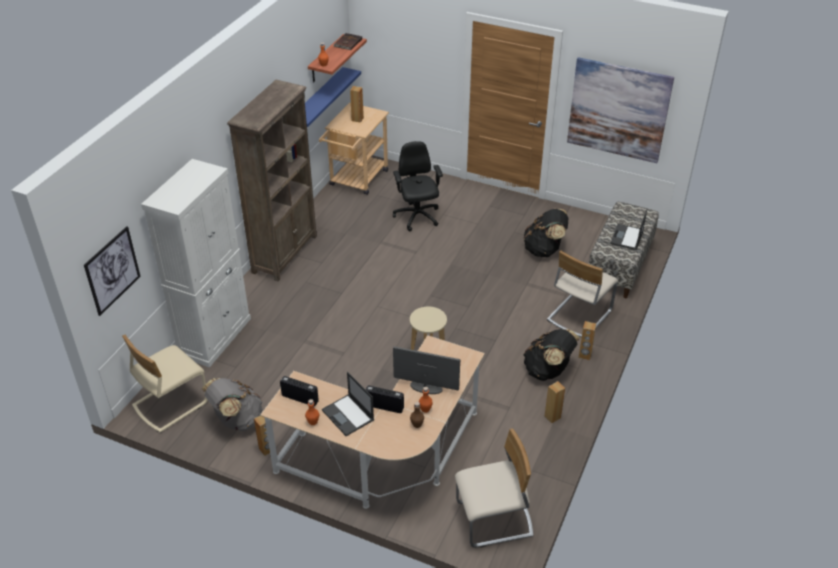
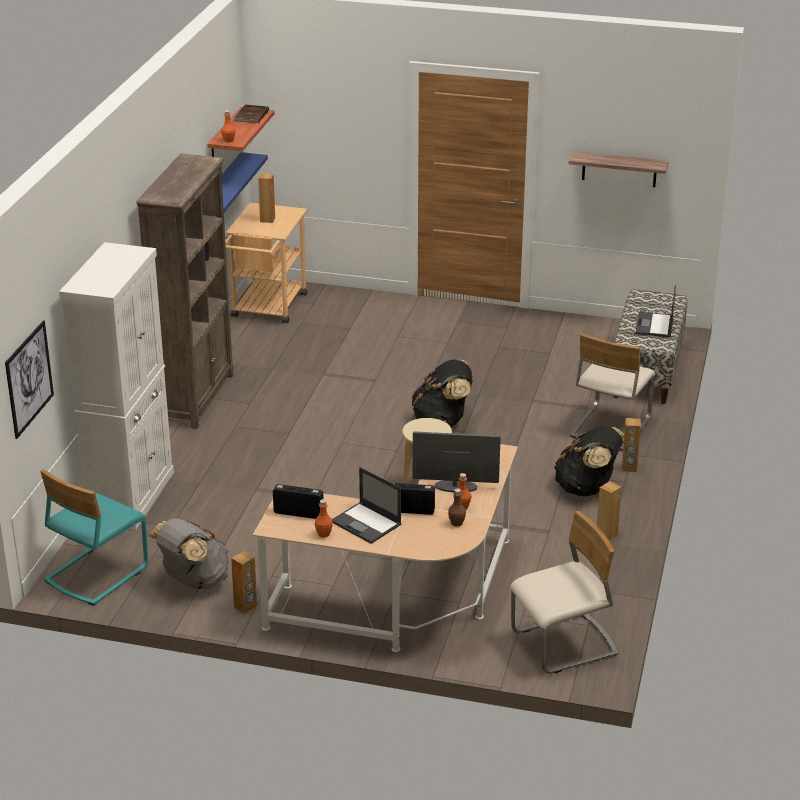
camera: 10 degrees left, 10 degrees down
beige chair [122,335,208,433] -> turquoise chair [40,469,148,606]
black office chair [393,141,443,231] -> none
black backpack [524,208,568,257] -> black backpack moved to [412,359,473,427]
picture [567,57,674,163] -> shelf [569,151,669,187]

